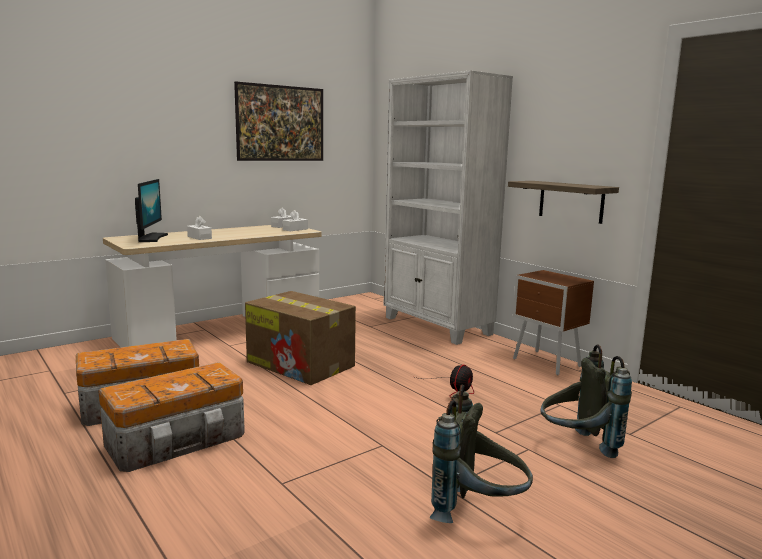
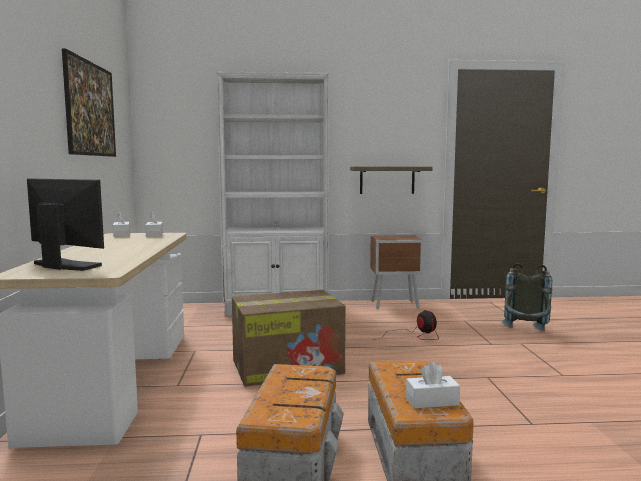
camera: 55 degrees left, 5 degrees down
white tissue box [187,216,212,240] -> white tissue box moved to [406,362,460,409]
grey backpack [430,384,533,523] -> none

